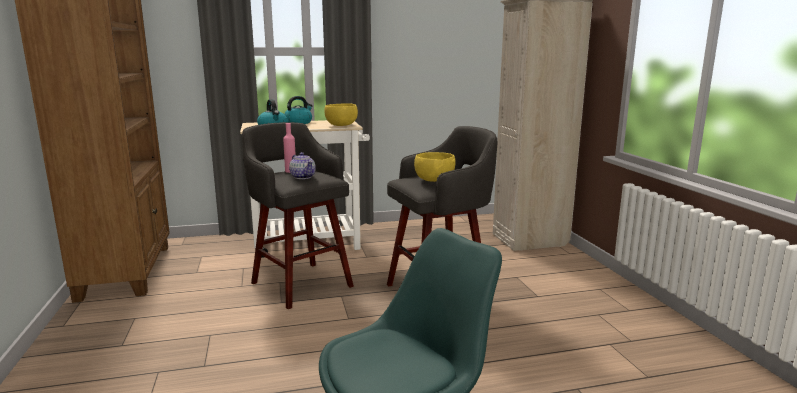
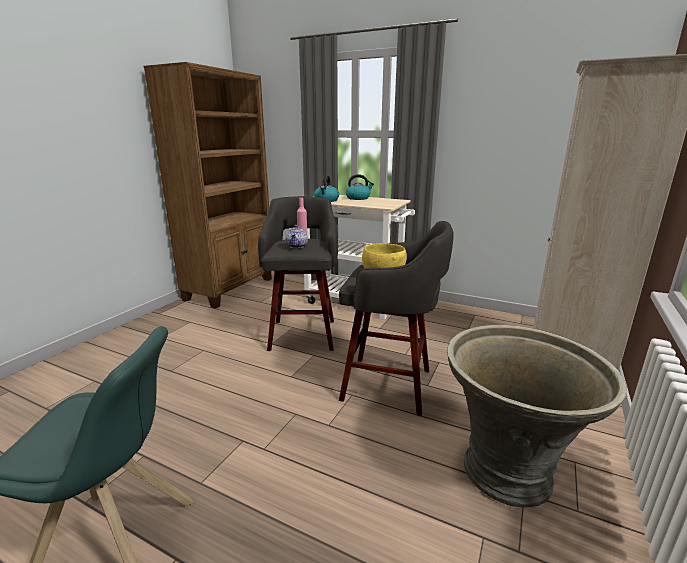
camera: 40 degrees right, 5 degrees up
yellow bowl [325,103,358,126] -> none
none -> grey planter [447,325,627,508]

